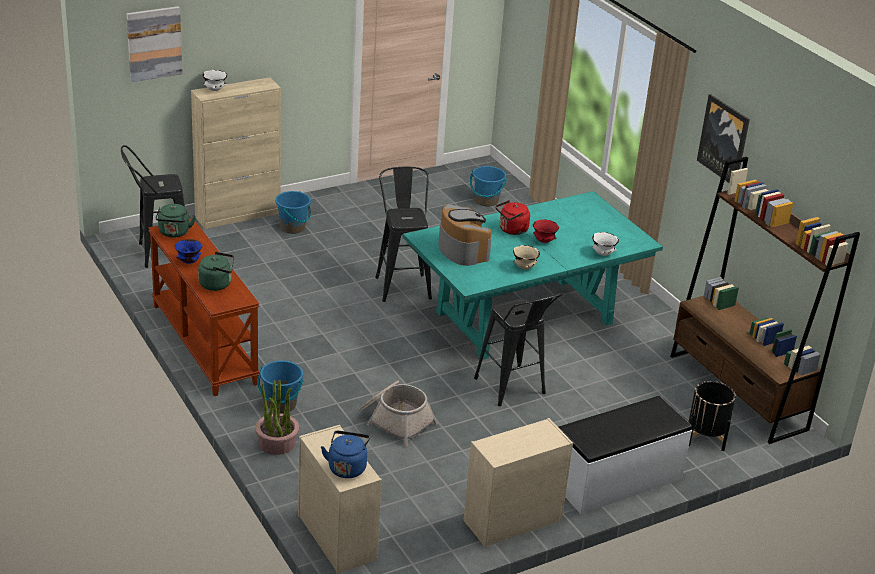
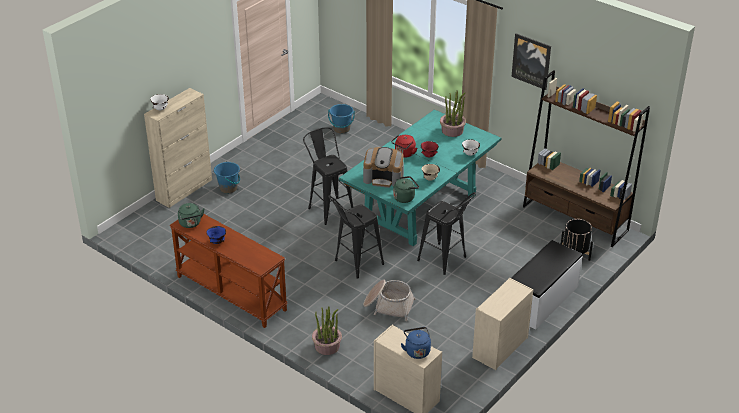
camera: 20 degrees left, 5 degrees up
black stool [121,145,185,268] -> black stool moved to [328,195,384,279]
picture [126,6,183,82] -> none
green kettle [198,252,234,291] -> green kettle moved to [393,176,419,203]
blue bucket [258,361,304,413] -> none
coffee machine [438,204,492,266] -> coffee machine turned 150 degrees clockwise [363,147,404,188]
none -> potted plant [440,90,466,137]

